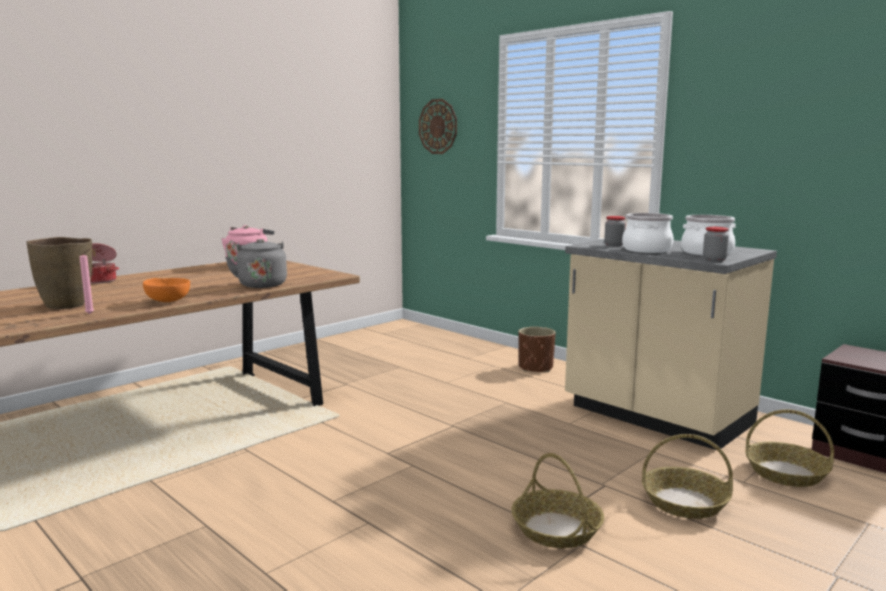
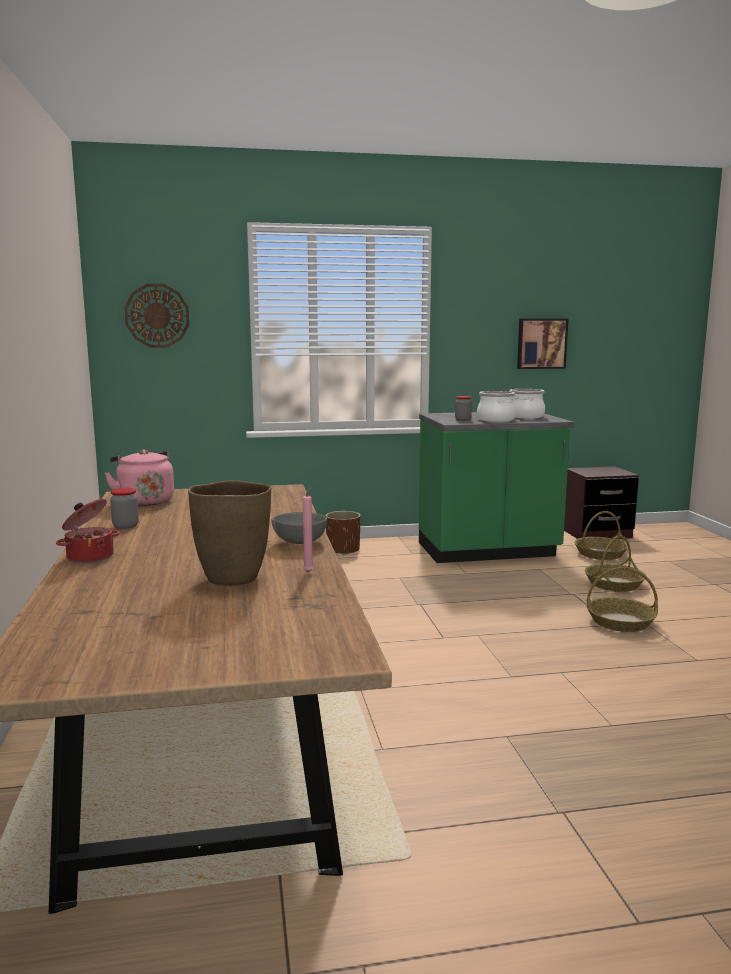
camera: 55 degrees left, 0 degrees up
orange bowl [143,278,190,302] -> grey bowl [272,512,327,544]
grey kettle [225,239,287,288] -> none
beige counter [565,239,777,450] -> green counter [419,412,574,563]
jar [703,227,729,262] -> jar moved to [110,488,139,529]
none -> picture [517,319,569,369]

